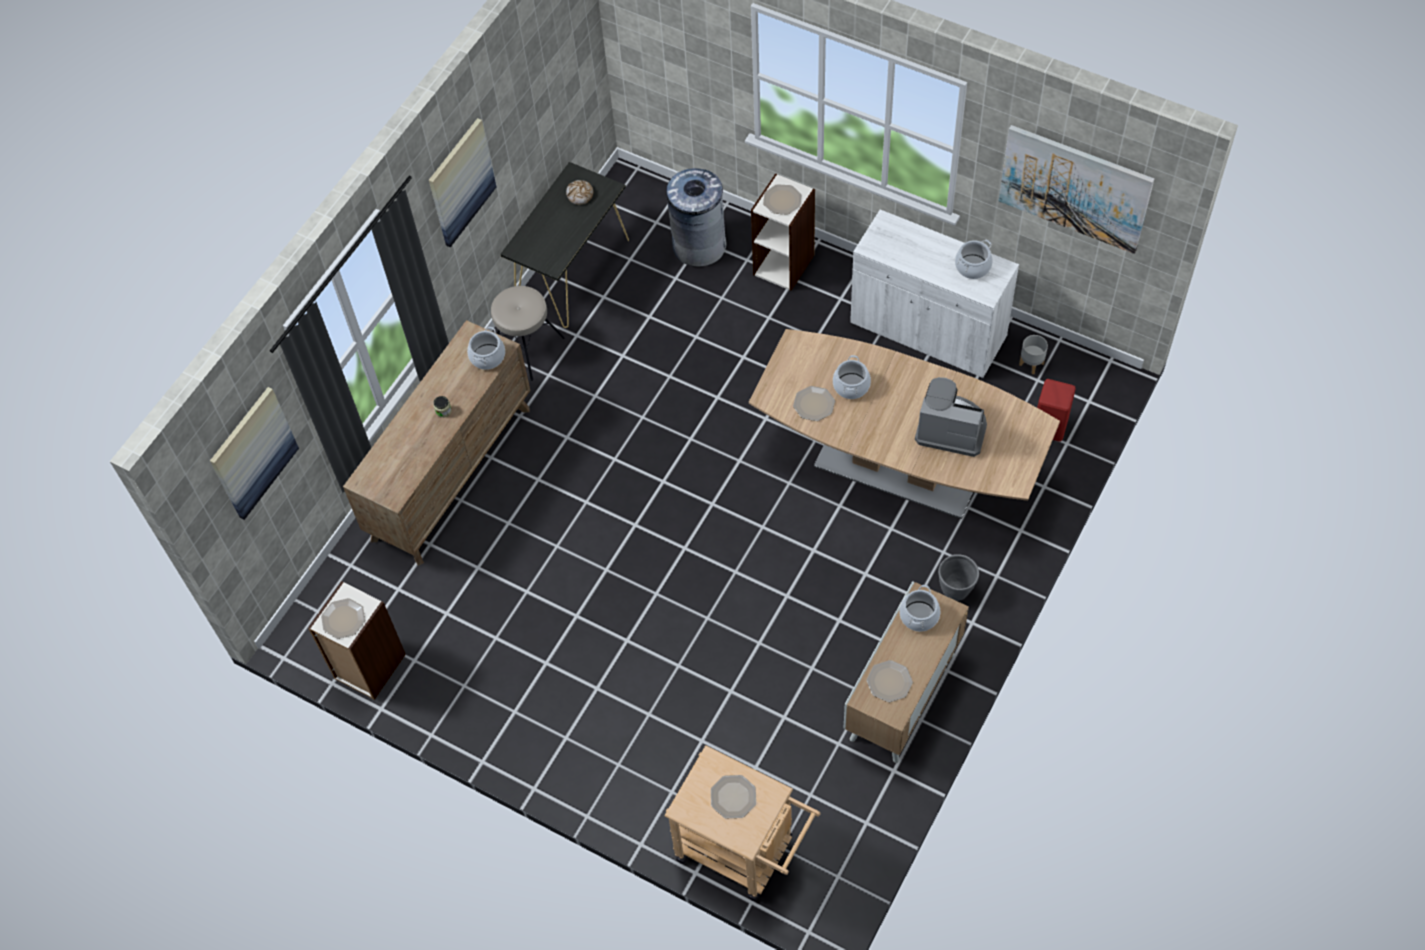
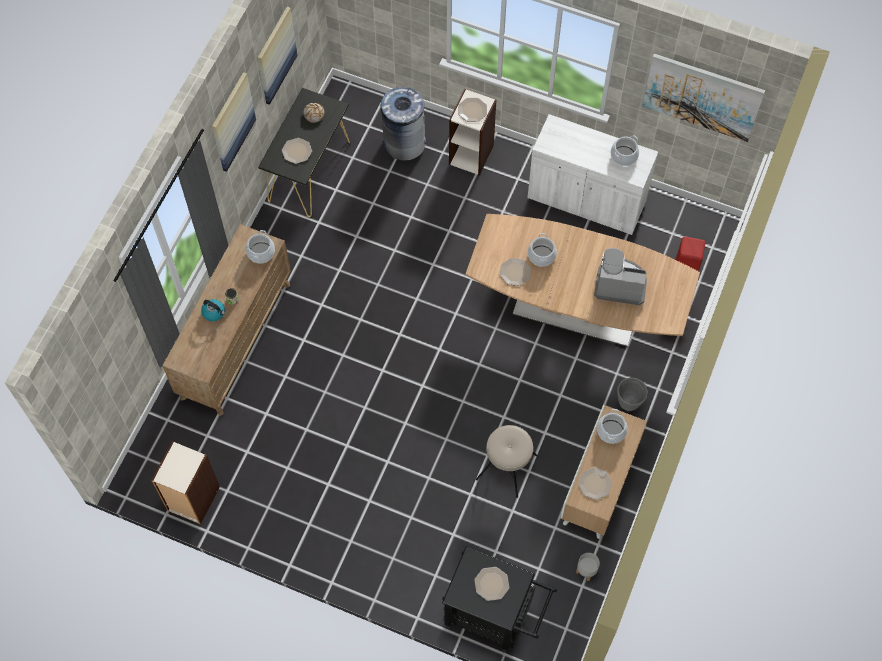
camera: 10 degrees left, 5 degrees up
picture [210,387,299,520] -> picture moved to [258,7,297,105]
plate [321,598,365,639] -> plate moved to [282,138,312,164]
beige stool [491,286,565,381] -> beige stool moved to [476,425,537,498]
beige cart [664,745,821,901] -> black cart [442,546,557,653]
grey planter [1019,335,1048,374] -> grey planter moved to [576,553,600,581]
none -> kettle [201,299,225,321]

